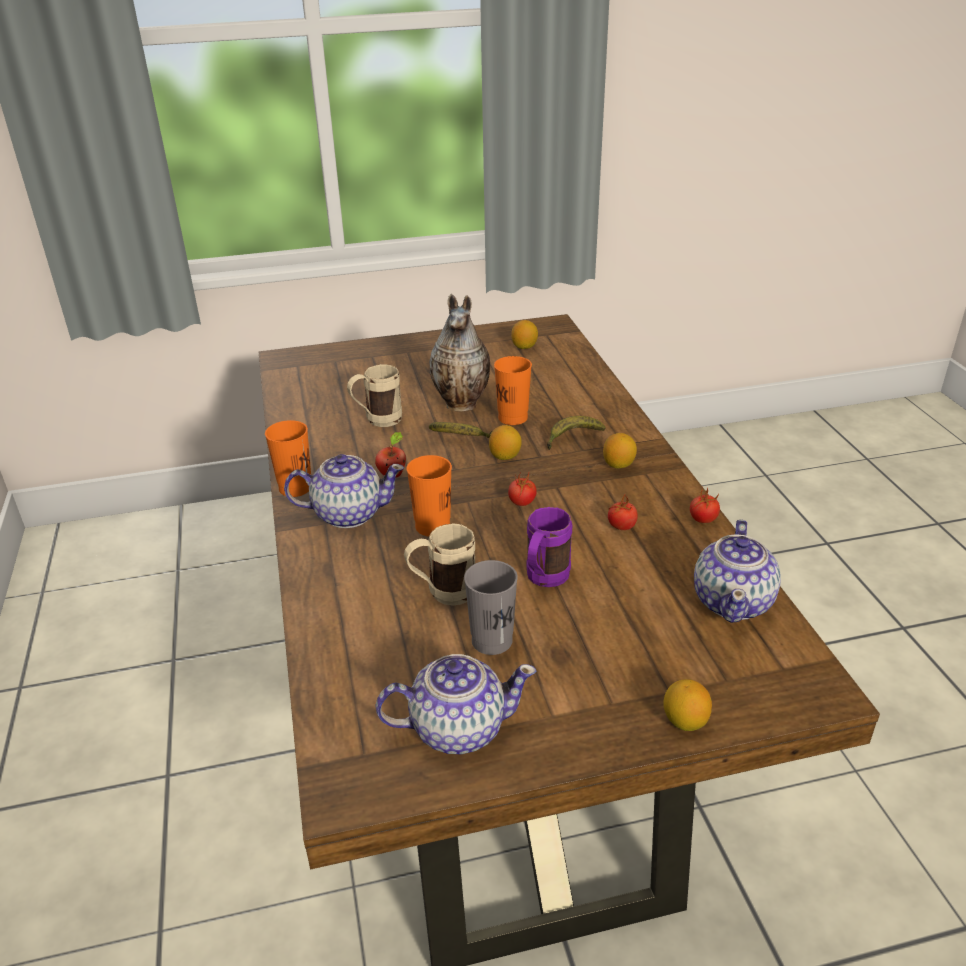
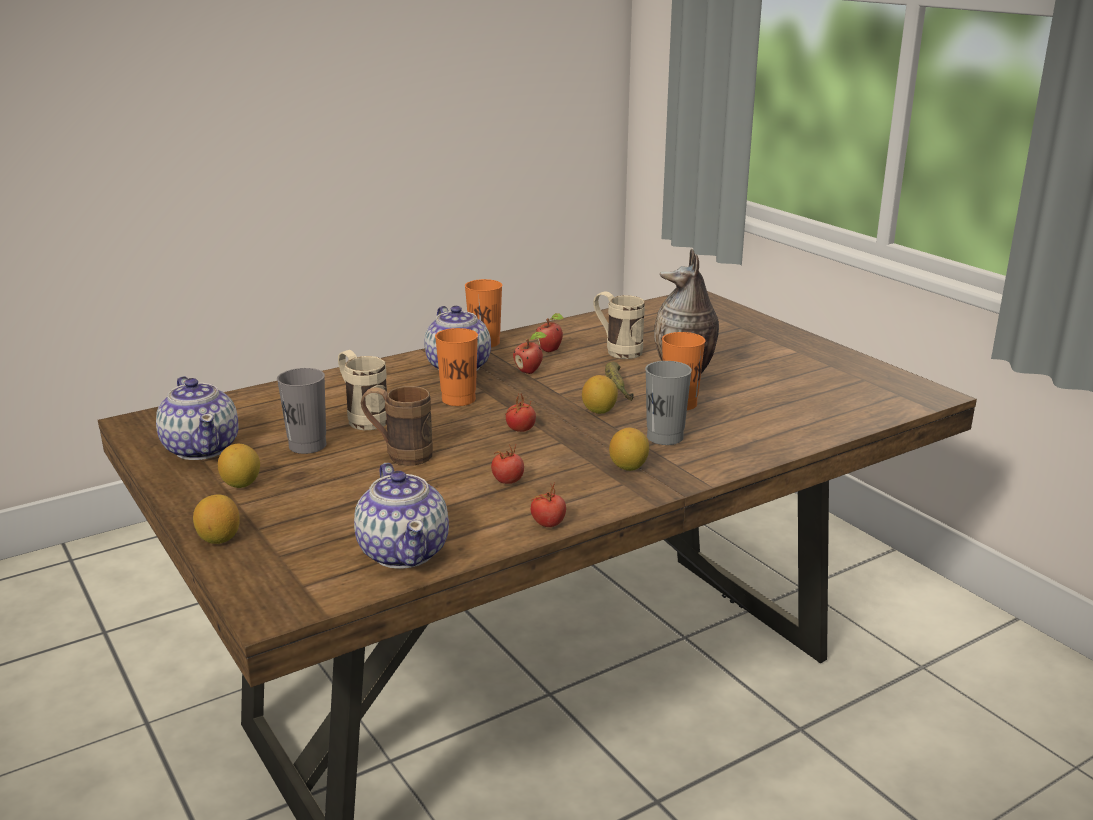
camera: 70 degrees right, 10 degrees down
lemon [511,320,538,349] -> lemon moved to [218,444,260,488]
purple mug [527,507,572,587] -> brown mug [361,386,433,466]
banana [547,416,605,450] -> grey cup [645,361,692,445]
teapot [694,519,781,623] -> teapot turned 105 degrees counterclockwise [354,463,449,569]
none -> apple [536,313,564,352]

